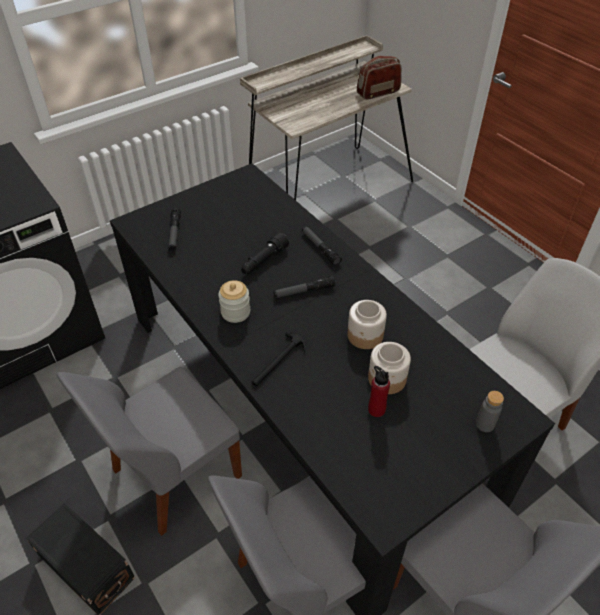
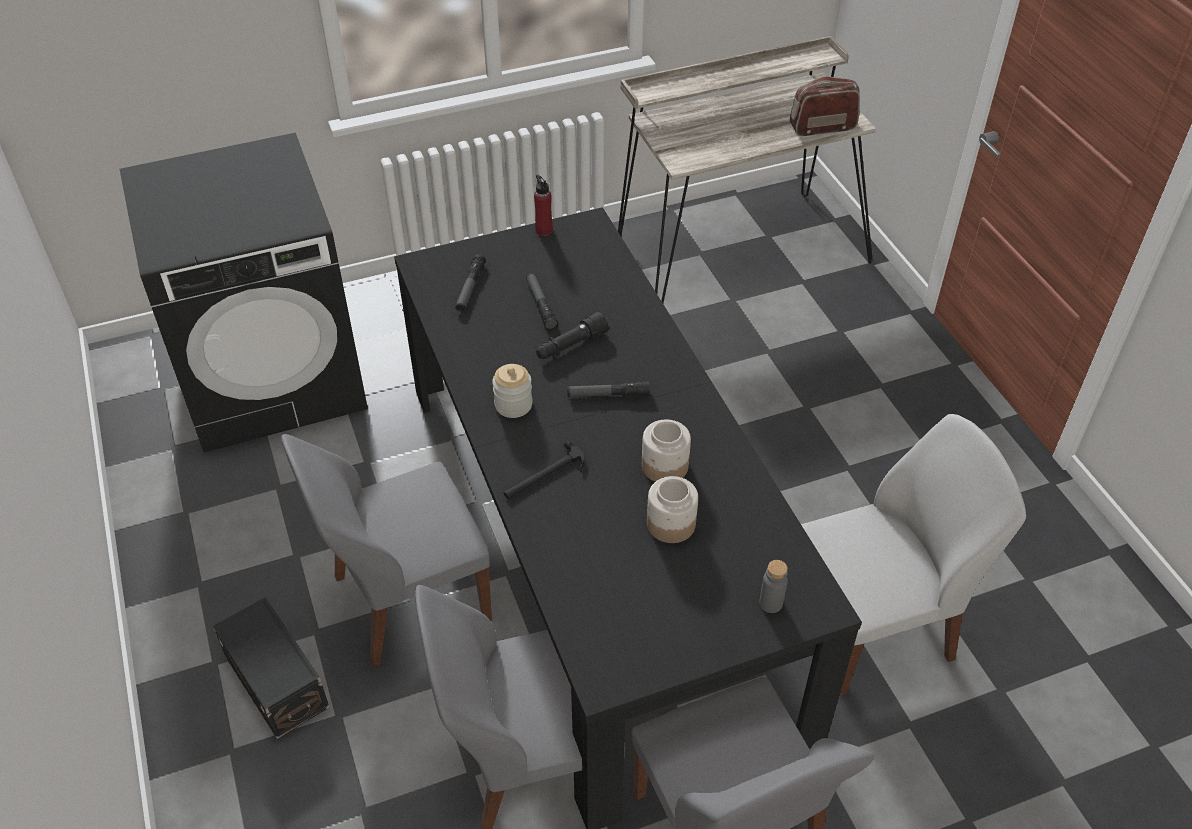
camera: 15 degrees right, 0 degrees up
flashlight [302,226,342,266] -> flashlight moved to [526,273,558,330]
red bottle [368,366,390,417] -> red bottle moved to [534,175,553,236]

